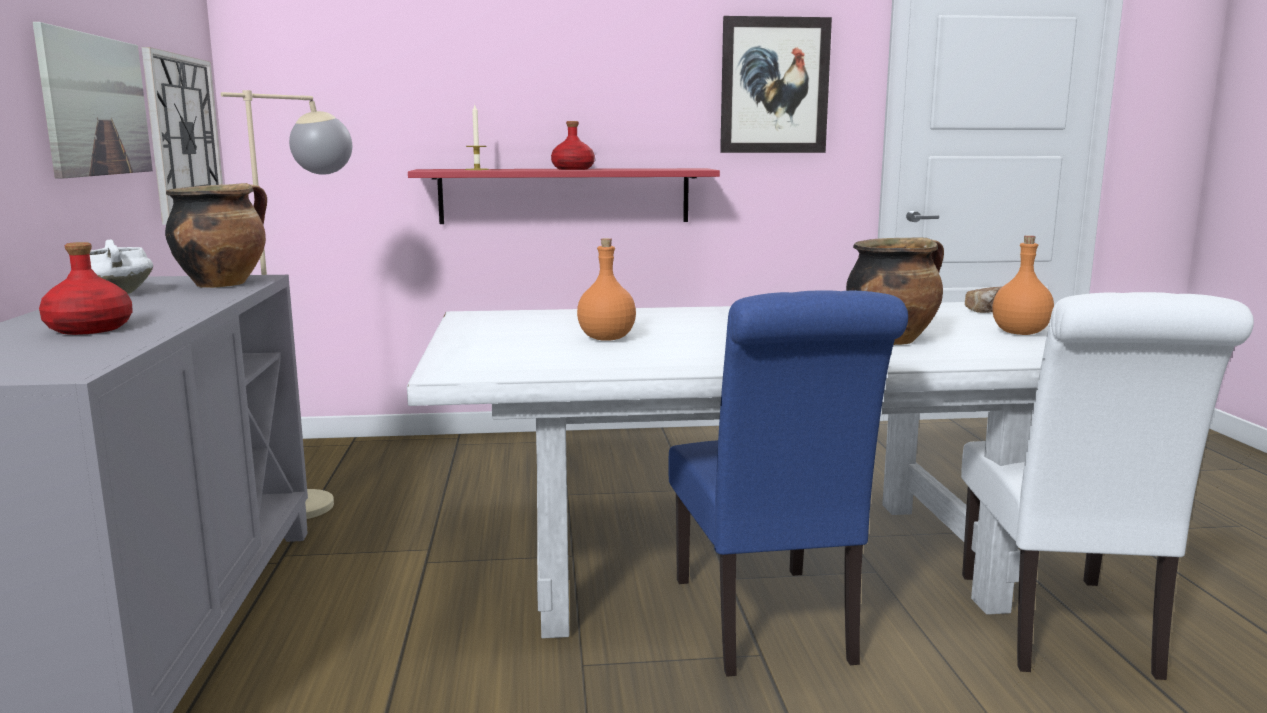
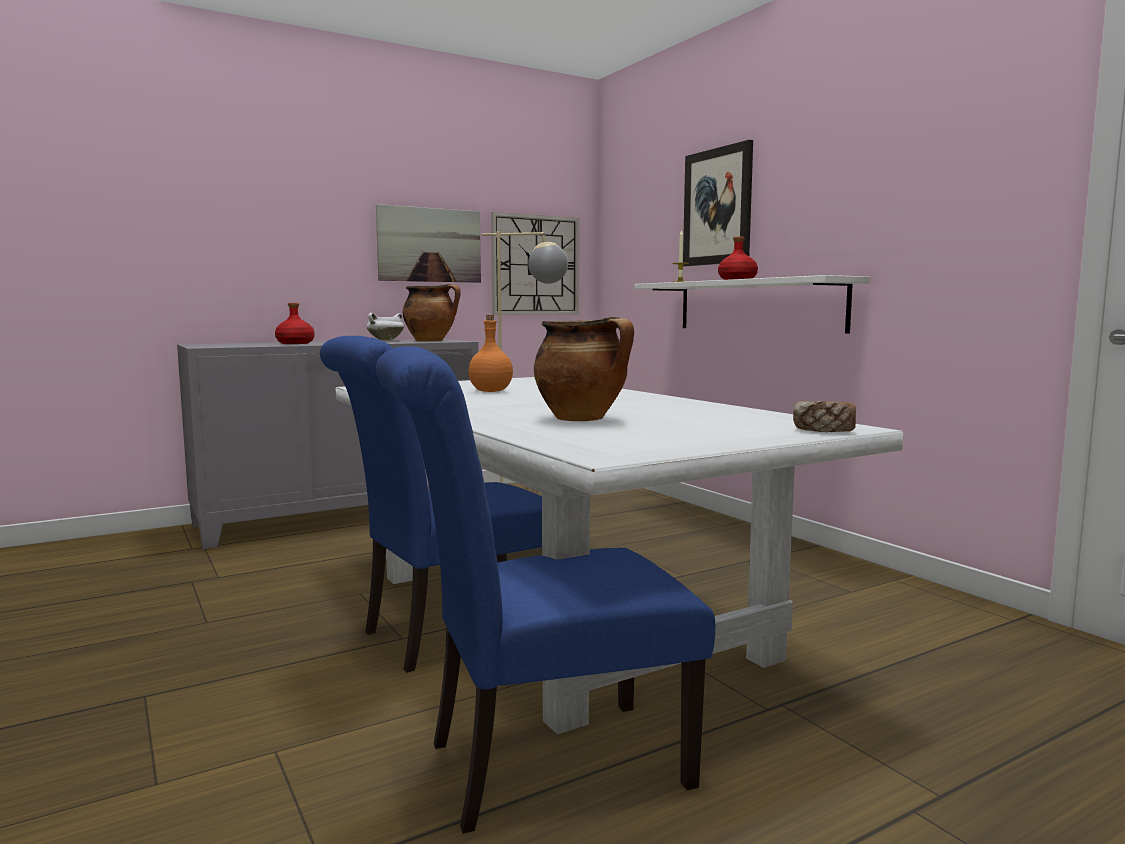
camera: 65 degrees right, 5 degrees down
red shelf [408,168,720,224] -> white shelf [634,275,870,333]
picture [720,16,832,153] -> picture moved to [683,140,753,266]
white chair [961,292,1254,680] -> blue chair [376,346,715,834]
orange bottle [992,235,1054,335] -> none

